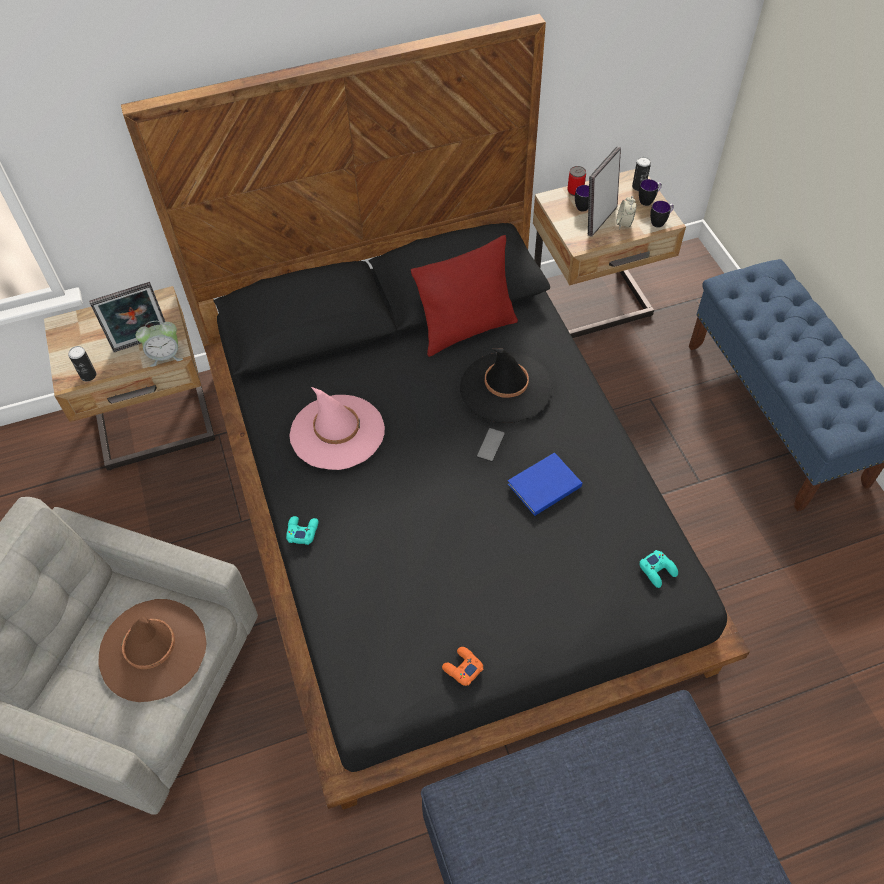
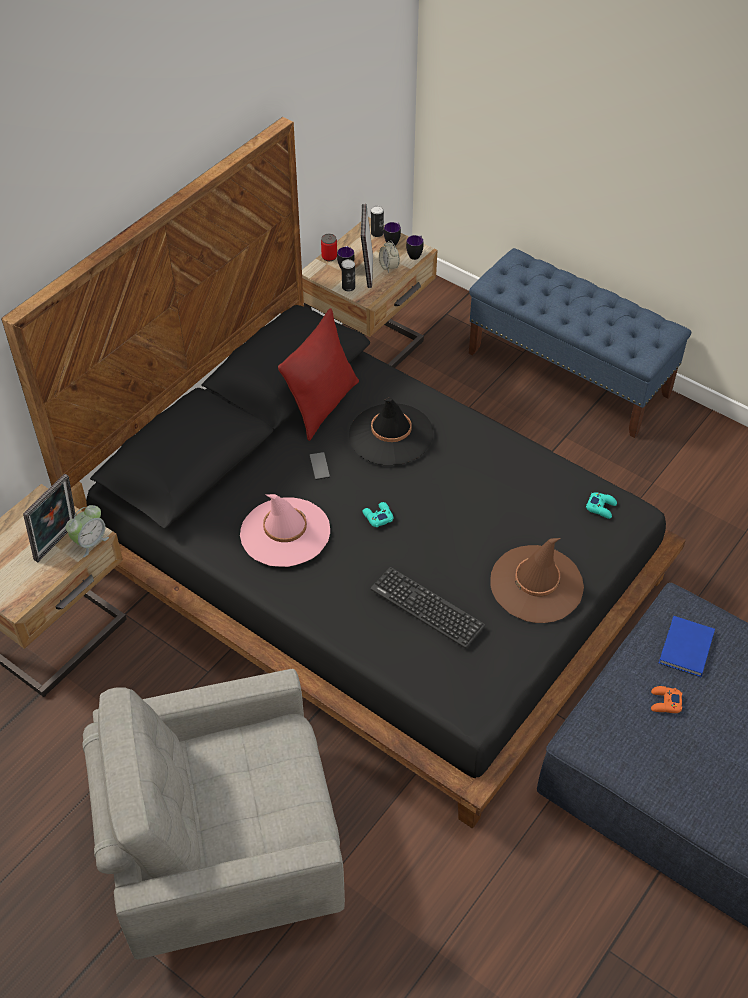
camera: 35 degrees left, 5 degrees down
can [68,346,96,381] -> can moved to [341,259,355,292]
brown hat [98,599,207,702] -> brown hat moved to [490,538,584,623]
turquoise game controller [286,516,319,545] -> turquoise game controller moved to [362,502,393,528]
orange game controller [442,647,483,686] -> orange game controller moved to [651,686,682,713]
phone [477,428,505,462] -> phone moved to [309,452,330,480]
blue book [507,452,582,516] -> blue book moved to [659,616,715,677]
none -> keyboard [370,567,485,648]

